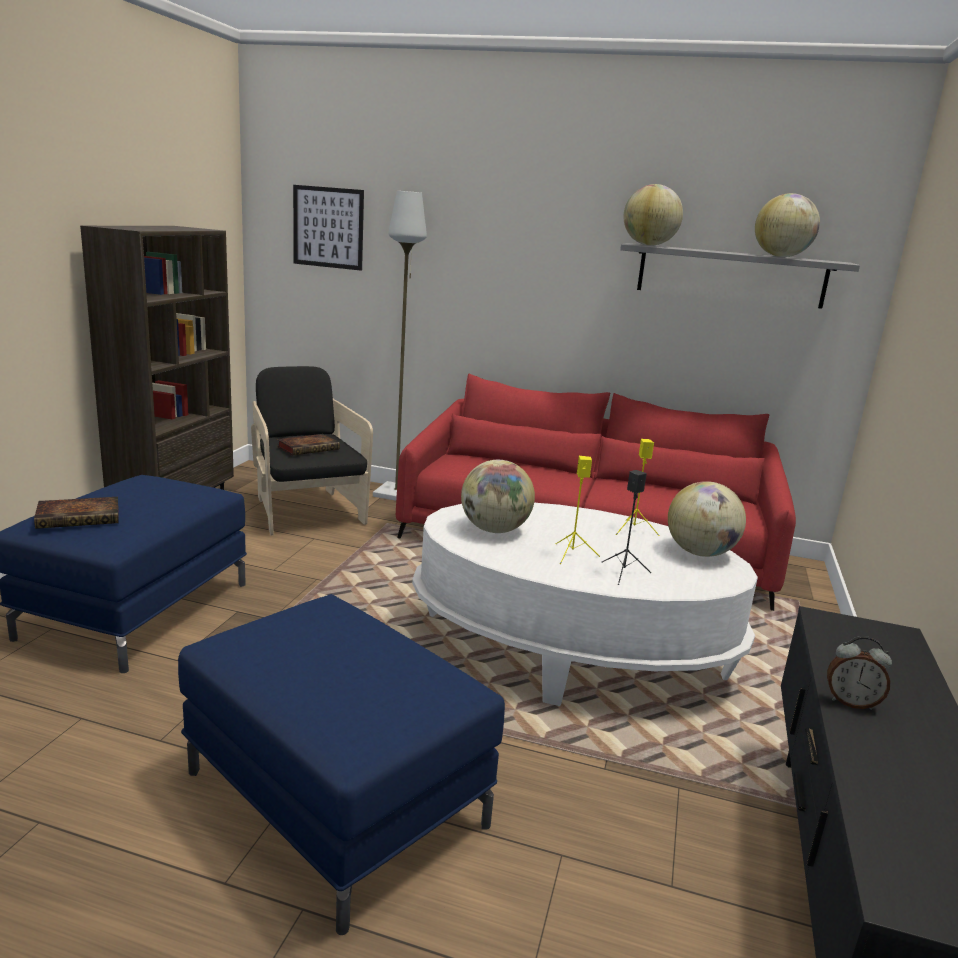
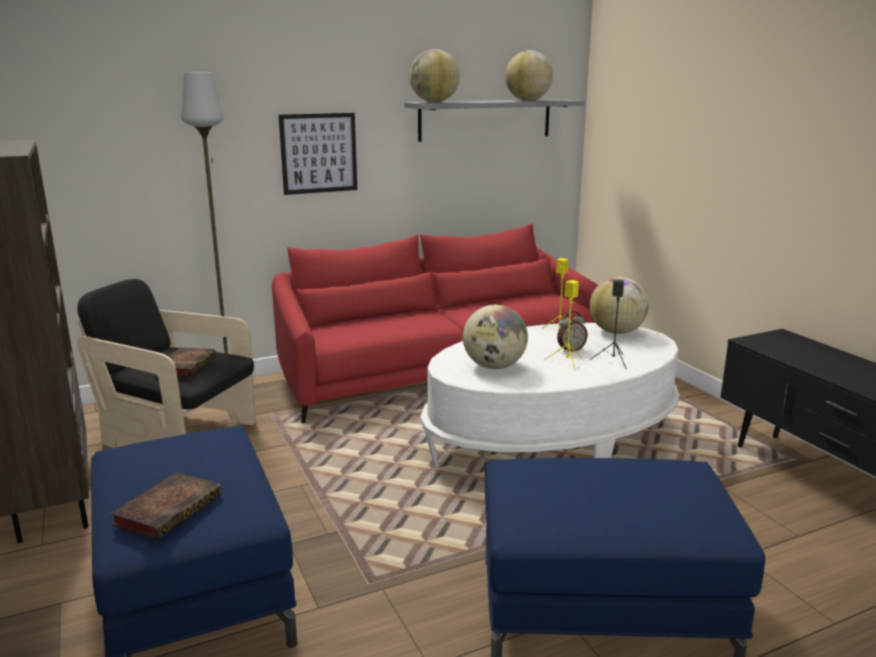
camera: 40 degrees left, 0 degrees up
picture [293,185,364,271] -> picture moved to [279,113,357,195]
alarm clock [827,636,892,710] -> alarm clock moved to [557,311,587,352]

